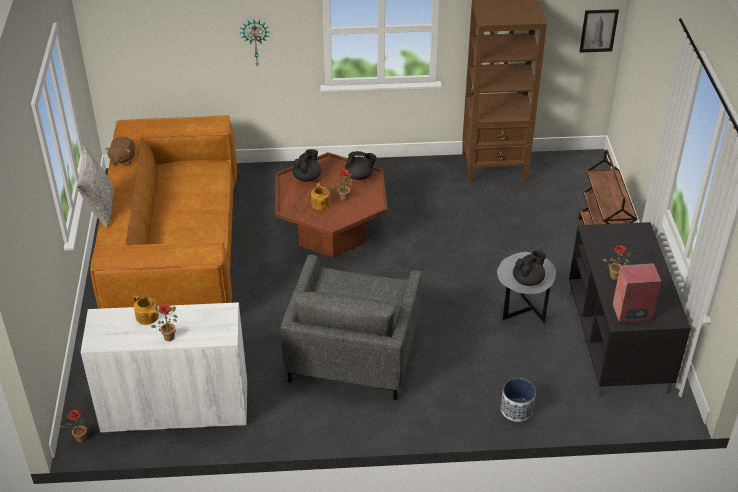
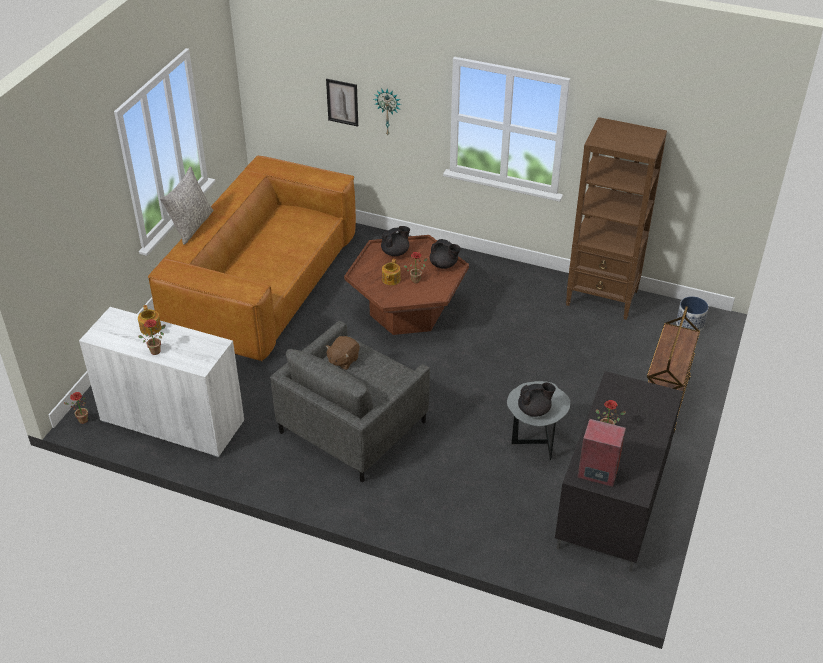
camera: 25 degrees right, 0 degrees up
brown plush toy [105,137,135,166] -> brown plush toy moved to [325,336,360,370]
planter [501,378,536,422] -> planter moved to [676,296,708,331]
picture [579,9,619,52] -> picture moved to [326,79,358,127]

